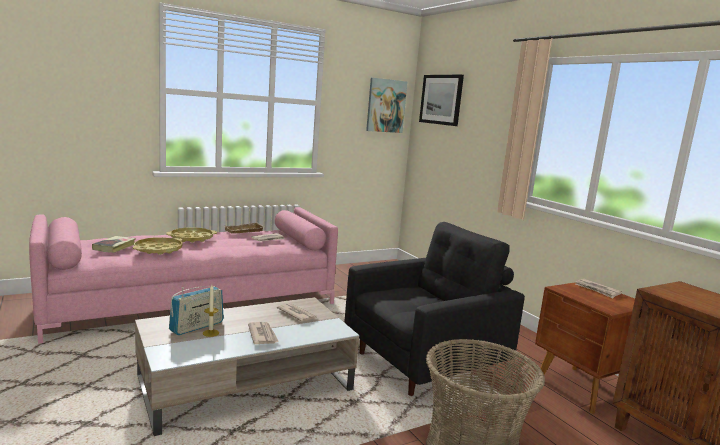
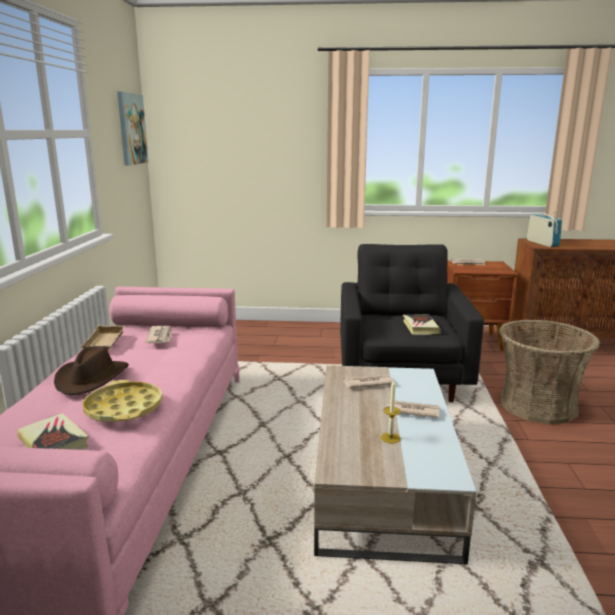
camera: 55 degrees left, 5 degrees up
yellow tray [166,227,217,243] -> brown hat [54,346,129,395]
radio [169,286,224,335] -> radio moved to [527,212,562,247]
picture [419,75,464,126] -> none
none -> book [403,314,441,335]

